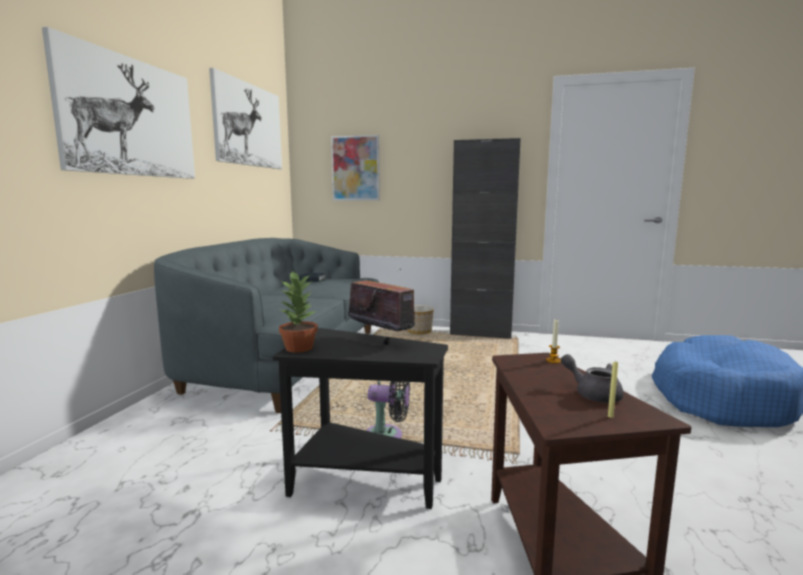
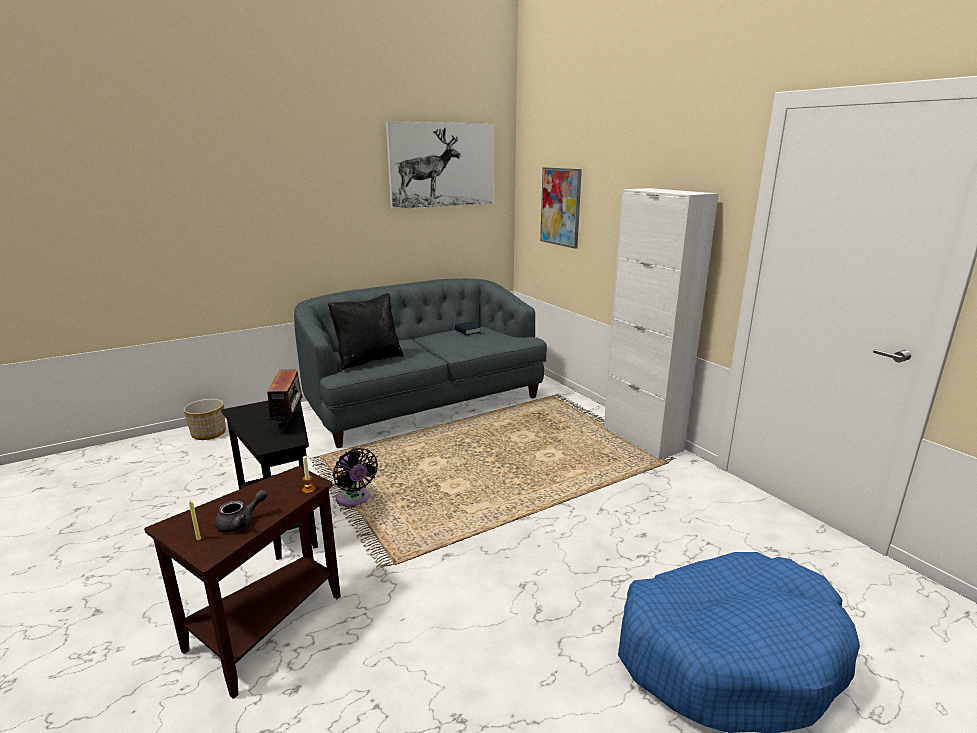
camera: 45 degrees right, 10 degrees up
picture [42,27,195,179] -> none
potted plant [279,270,318,353] -> none
planter [407,305,434,334] -> planter moved to [183,399,226,440]
black cabinet [450,138,521,339] -> white cabinet [604,188,719,459]
grey teapot [561,354,624,403] -> grey teapot turned 45 degrees clockwise [215,490,268,533]
none -> black pillow [328,293,404,370]

